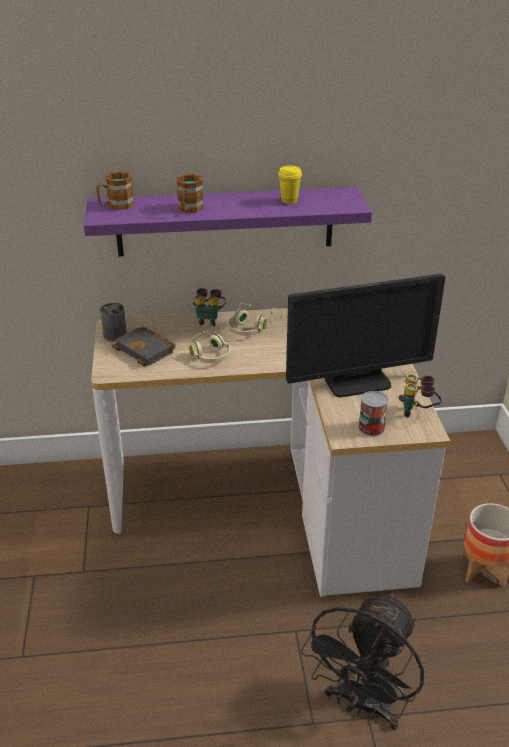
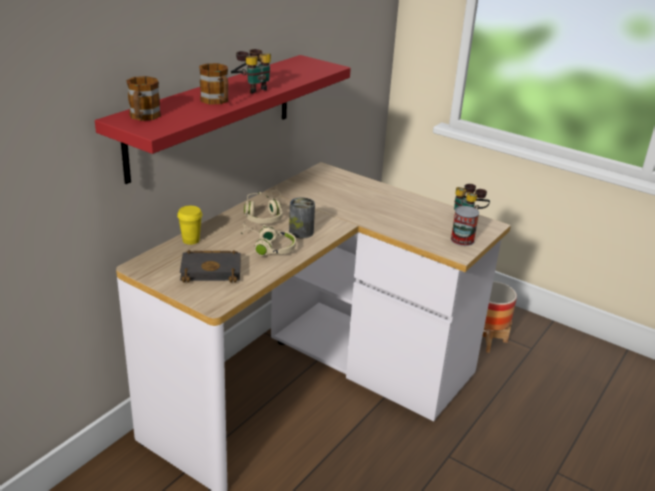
camera: 50 degrees left, 5 degrees down
purple shelf [84,187,372,257] -> red shelf [95,55,351,184]
can [100,303,127,342] -> can moved to [289,197,315,239]
binoculars [193,288,226,326] -> binoculars moved to [231,49,271,94]
yellow cup [278,166,302,204] -> yellow cup moved to [177,206,202,245]
monitor [286,274,445,398] -> none
black fan [301,592,424,730] -> none

